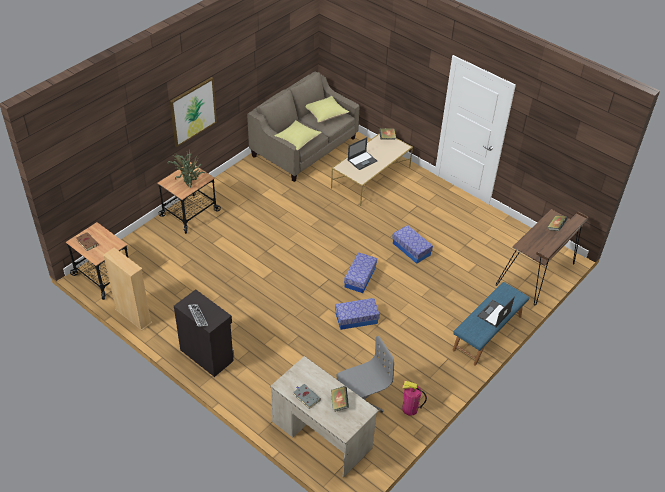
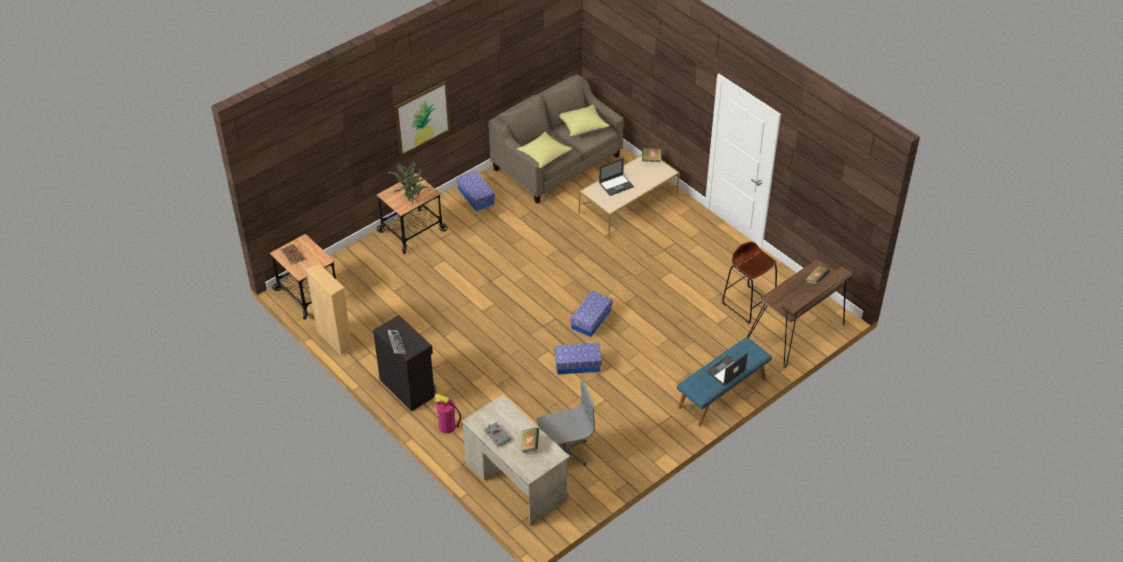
camera: 10 degrees right, 0 degrees up
storage box [392,225,433,264] -> storage box moved to [457,170,495,211]
fire extinguisher [402,381,427,416] -> fire extinguisher moved to [434,394,461,433]
none -> brown stool [722,241,777,324]

